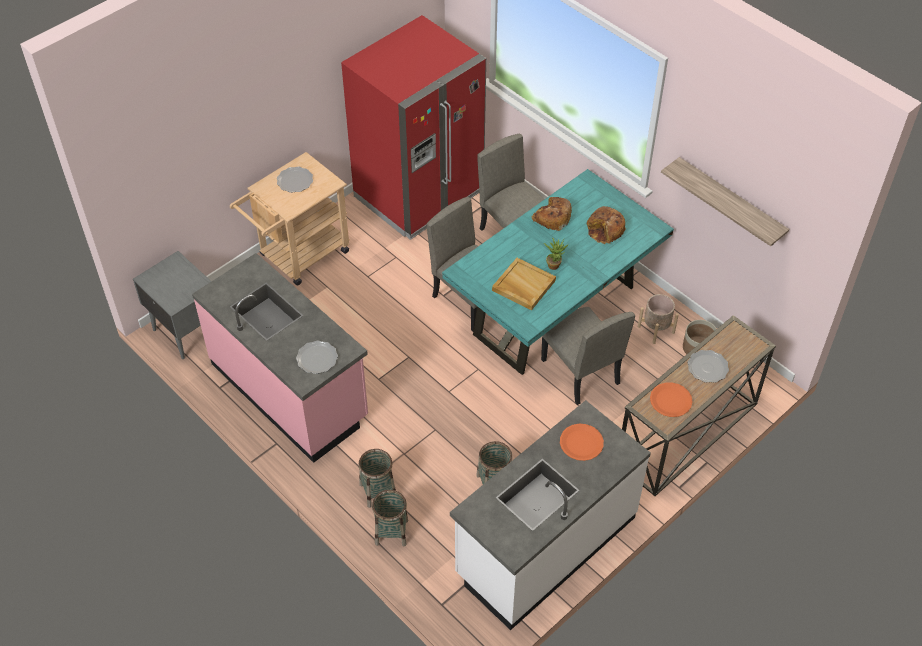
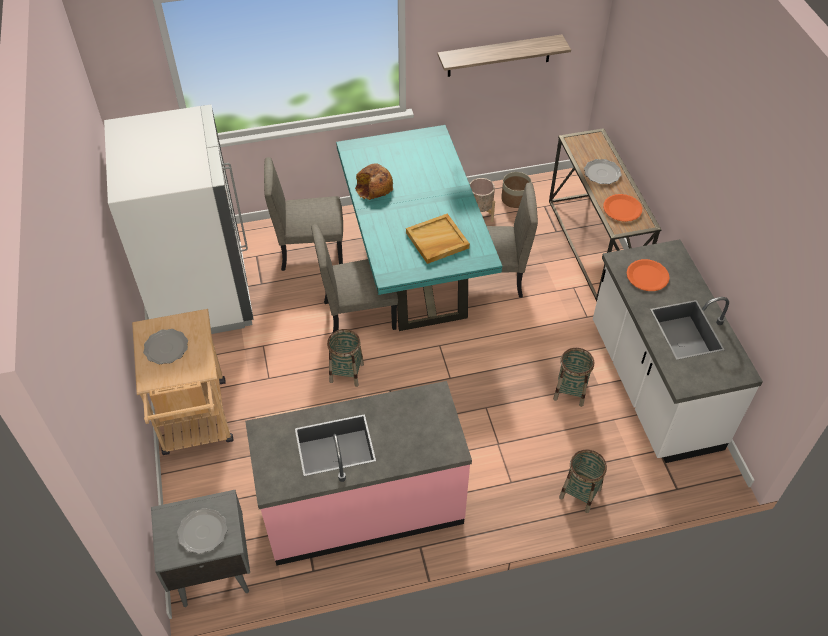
camera: 60 degrees left, 0 degrees up
plate [296,340,338,374] -> plate moved to [177,508,227,554]
red fridge [341,15,486,240] -> white fridge [104,105,253,334]
basket [358,449,396,508] -> basket moved to [327,329,364,387]
potted plant [544,237,569,270] -> none
bread [587,206,626,244] -> none

